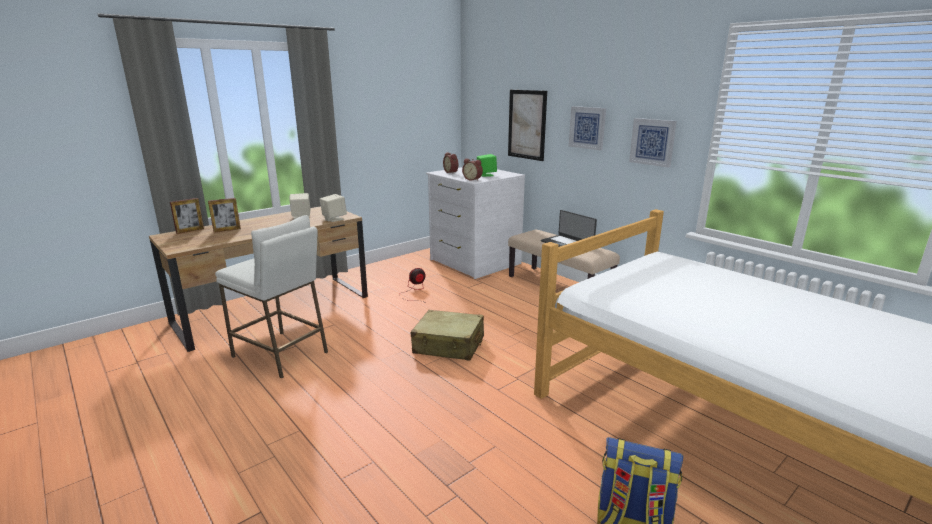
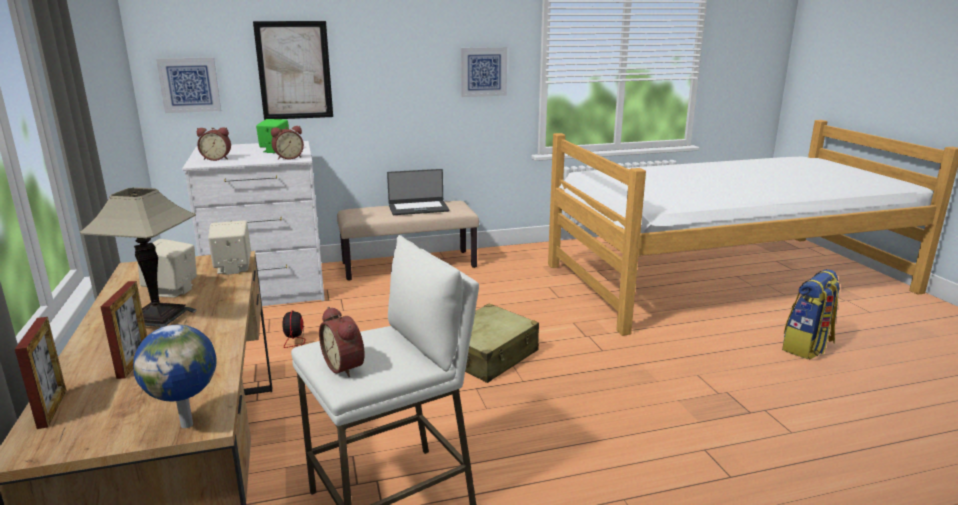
camera: 65 degrees left, 0 degrees up
picture [569,106,606,151] -> picture moved to [156,57,221,113]
none -> table lamp [79,187,197,328]
none -> globe [133,325,217,428]
none -> alarm clock [319,307,365,378]

